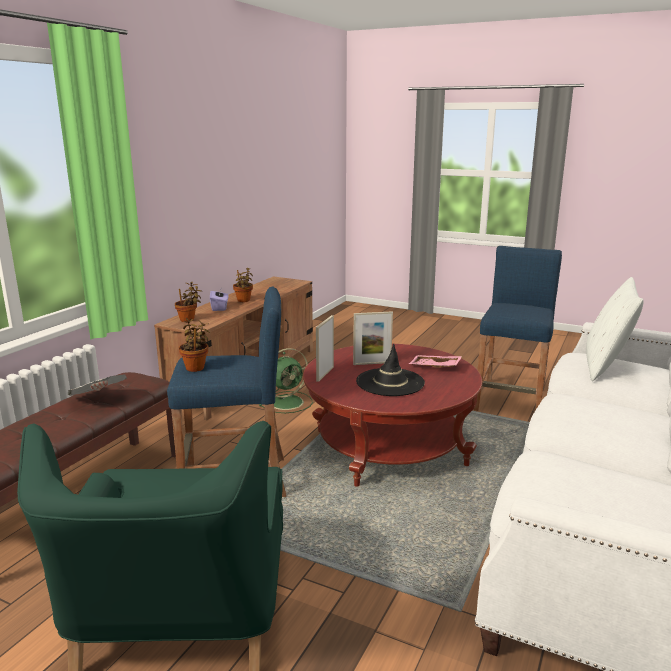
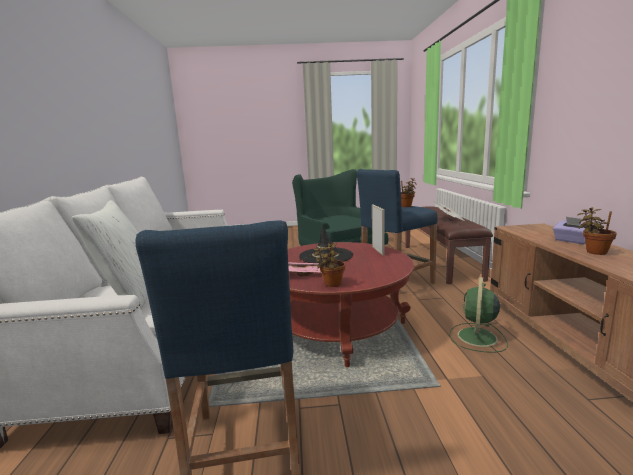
camera: 150 degrees right, 5 degrees down
potted plant [175,282,202,322] -> potted plant moved to [314,244,345,287]
picture frame [353,311,393,365] -> none

